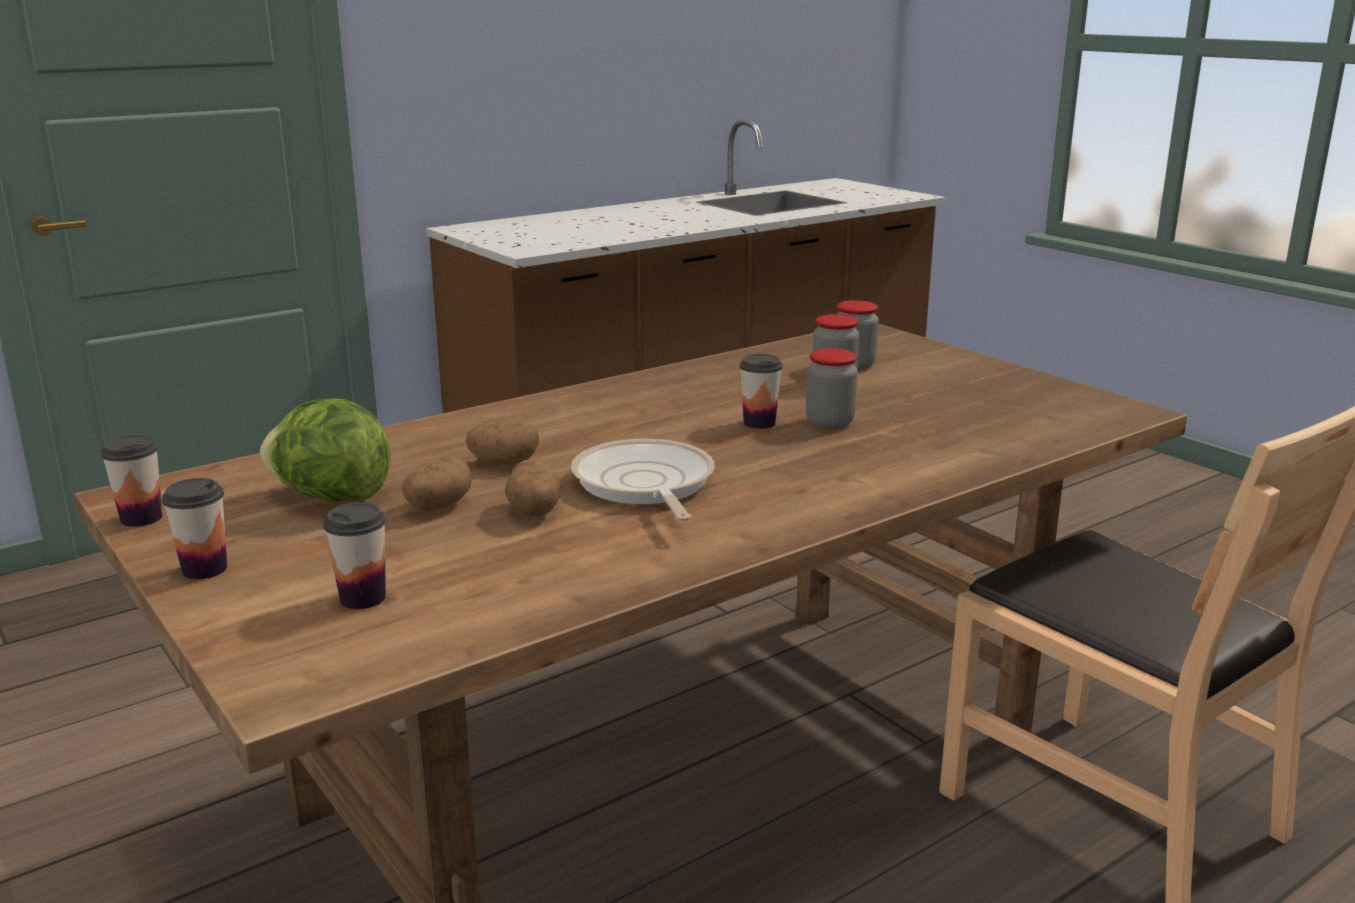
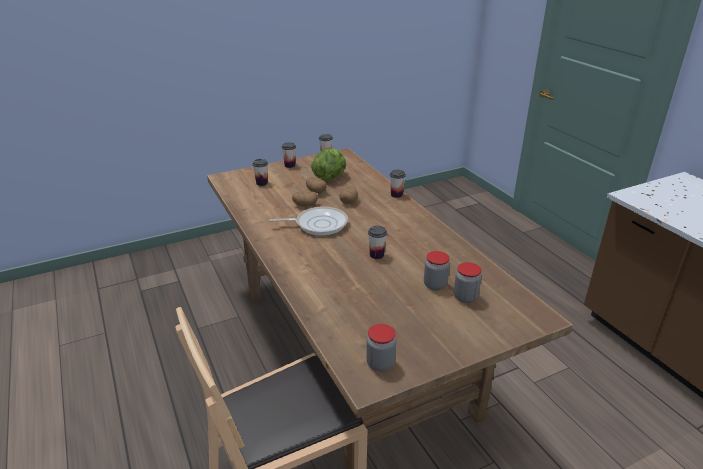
camera: 100 degrees right, 10 degrees up
jar [806,348,858,429] -> jar moved to [366,324,396,371]
none -> cup [390,170,406,198]

